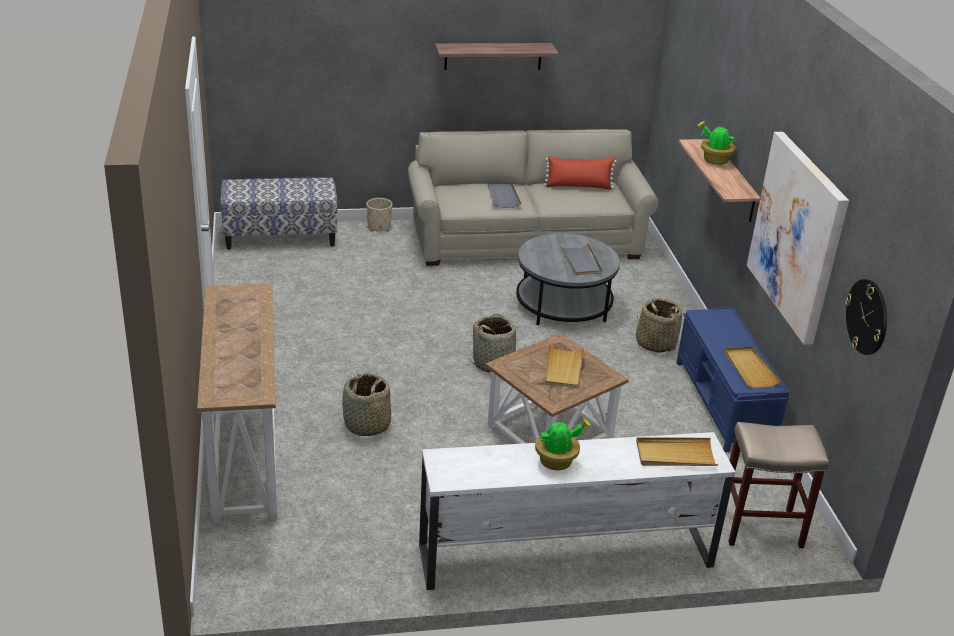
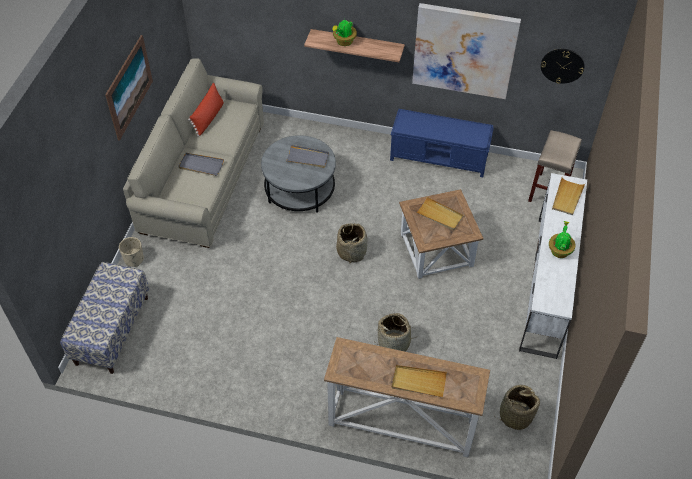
camera: 65 degrees left, 20 degrees up
shelf [435,43,559,70] -> picture [105,35,153,141]
basket [636,298,682,353] -> basket moved to [494,385,540,430]
beige tray [724,346,781,388] -> beige tray moved to [392,365,447,398]

